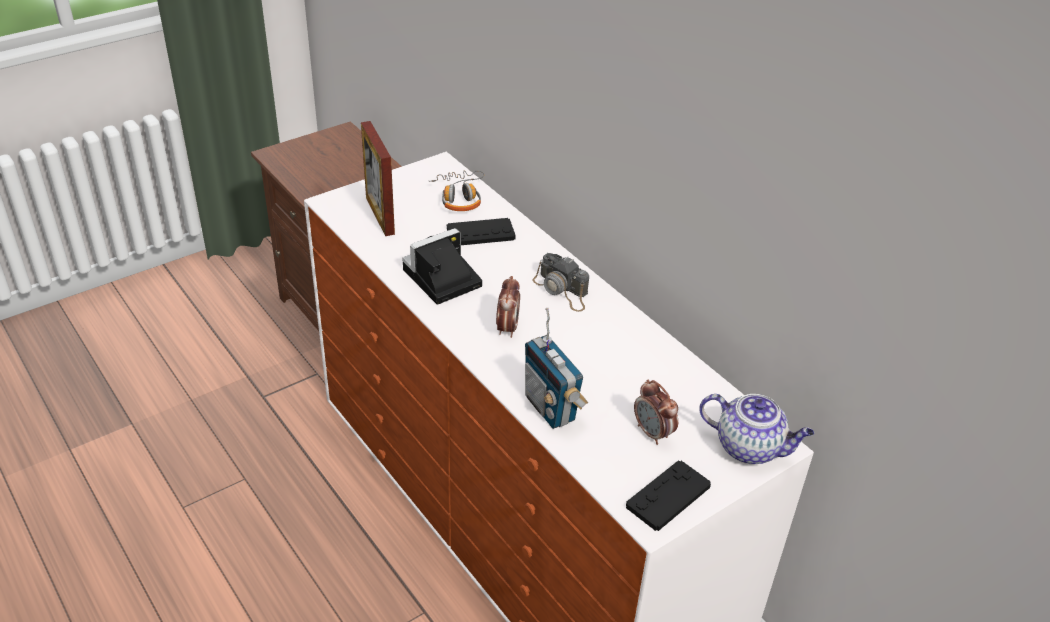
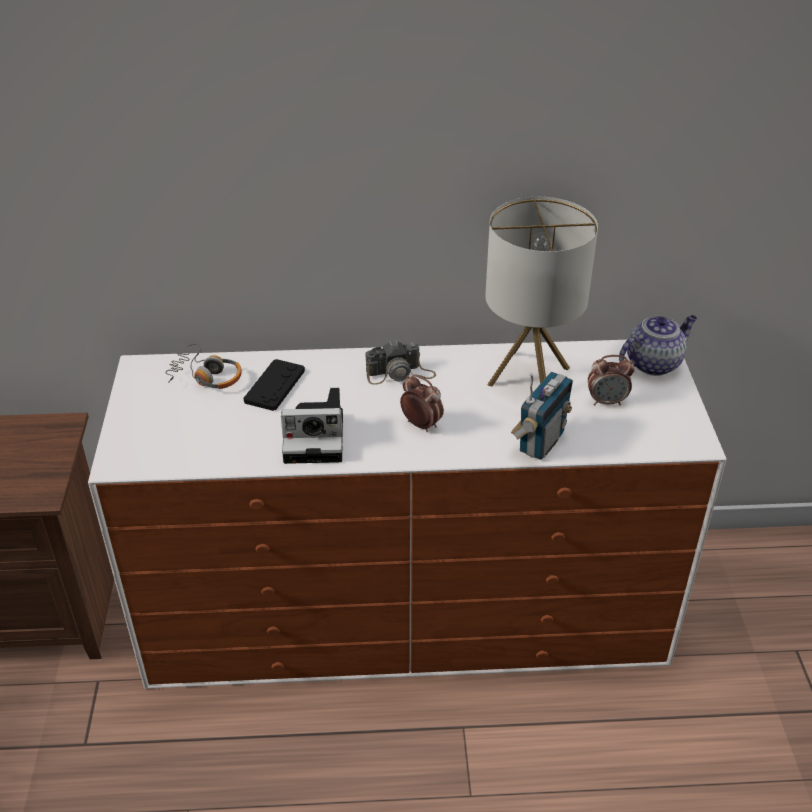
camera: 55 degrees left, 0 degrees up
picture frame [361,121,395,236] -> none
camera [402,228,482,305] -> camera turned 90 degrees counterclockwise [281,388,343,464]
radio [525,308,588,429] -> radio turned 60 degrees counterclockwise [511,372,573,460]
black game controller [626,460,711,531] -> none
none -> table lamp [485,197,598,386]

